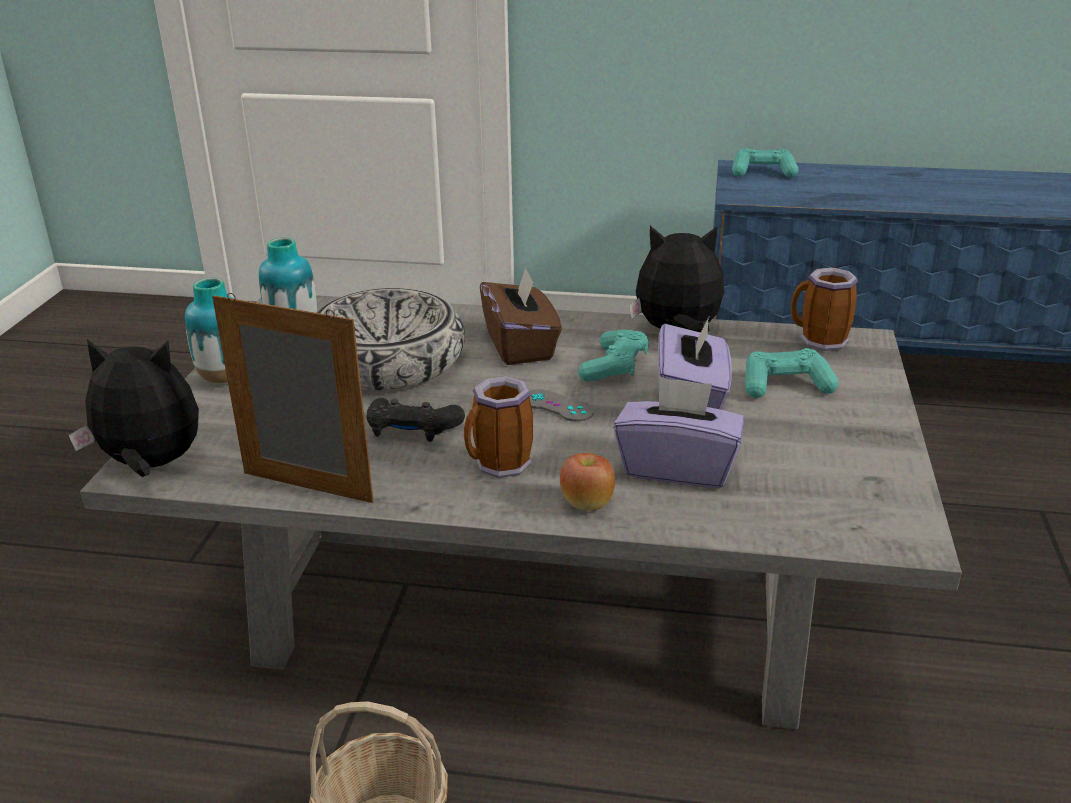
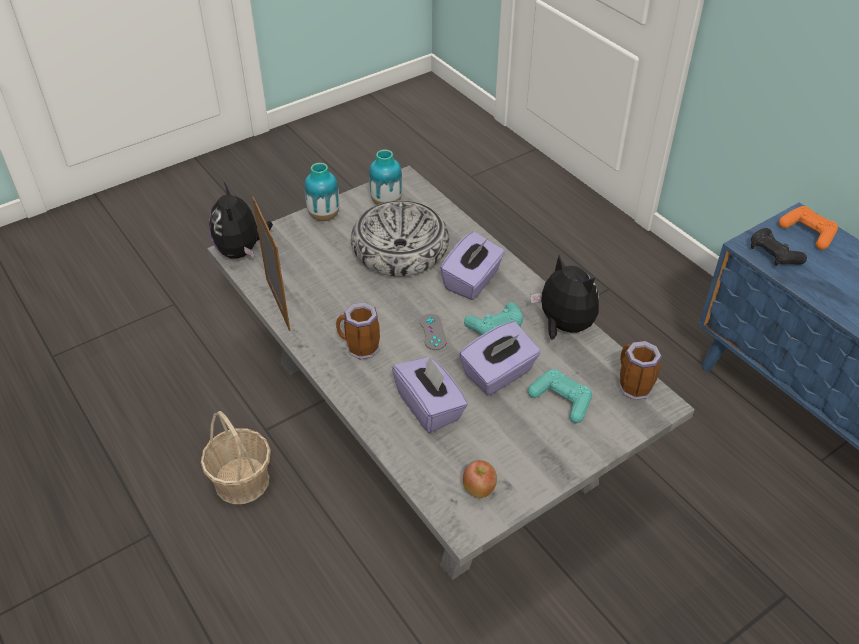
camera: 45 degrees right, 15 degrees up
plush toy [69,339,199,477] -> plush toy turned 150 degrees counterclockwise [209,183,273,259]
black game controller [367,398,465,442] -> black game controller moved to [751,228,807,266]
brown tissue box [480,268,562,365] -> purple tissue box [440,232,505,300]
apple [560,453,615,510] -> apple moved to [463,460,497,498]
turquoise game controller [732,148,798,178] -> orange game controller [779,206,838,250]

